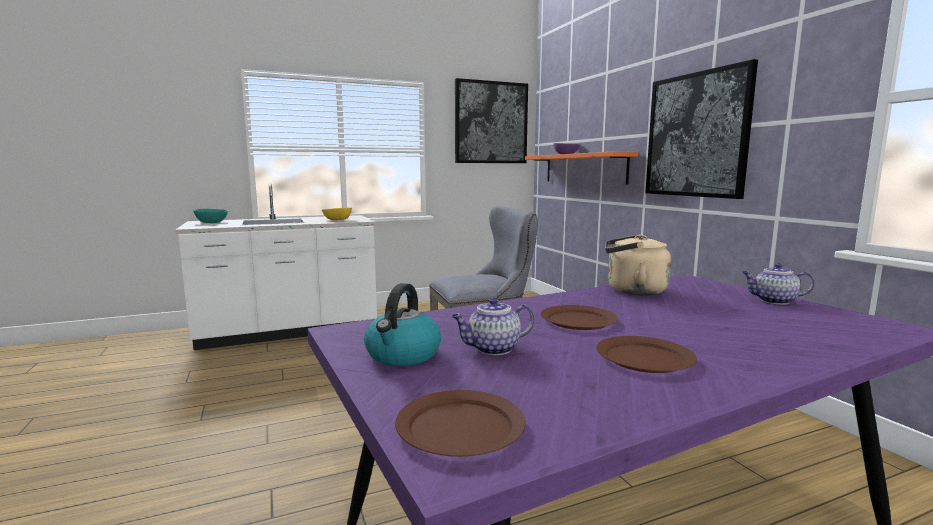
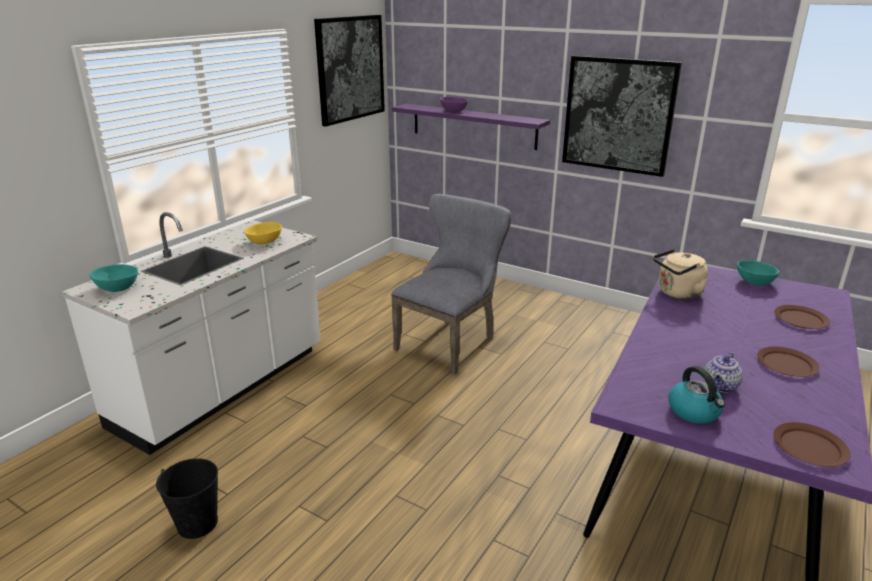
camera: 35 degrees left, 15 degrees up
orange shelf [525,151,638,185] -> purple shelf [392,104,550,150]
brown plate [541,305,618,330] -> brown plate moved to [774,305,830,329]
teapot [742,263,814,304] -> turquoise bowl [737,260,779,285]
none -> black bucket [156,458,218,539]

